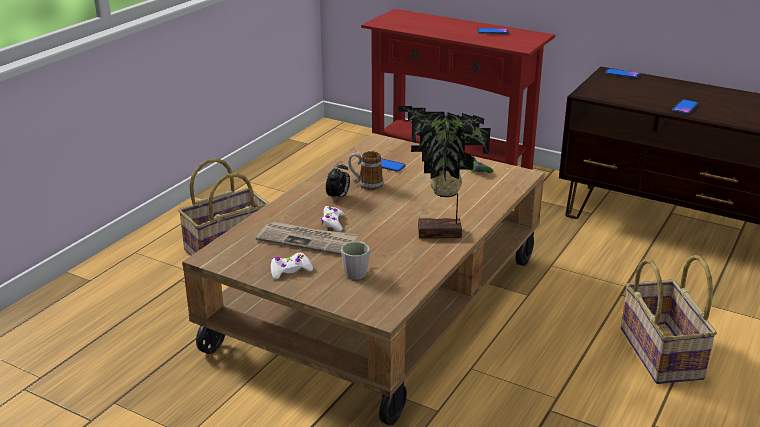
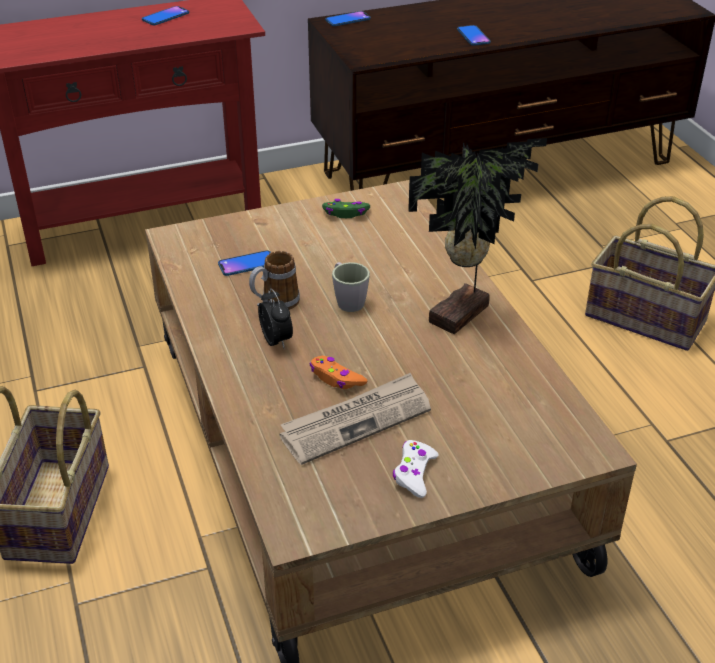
camera: 50 degrees left, 10 degrees up
white game controller [321,206,344,231] -> orange game controller [310,356,367,389]
grey mug [341,242,370,280] -> grey mug moved to [332,262,370,312]

